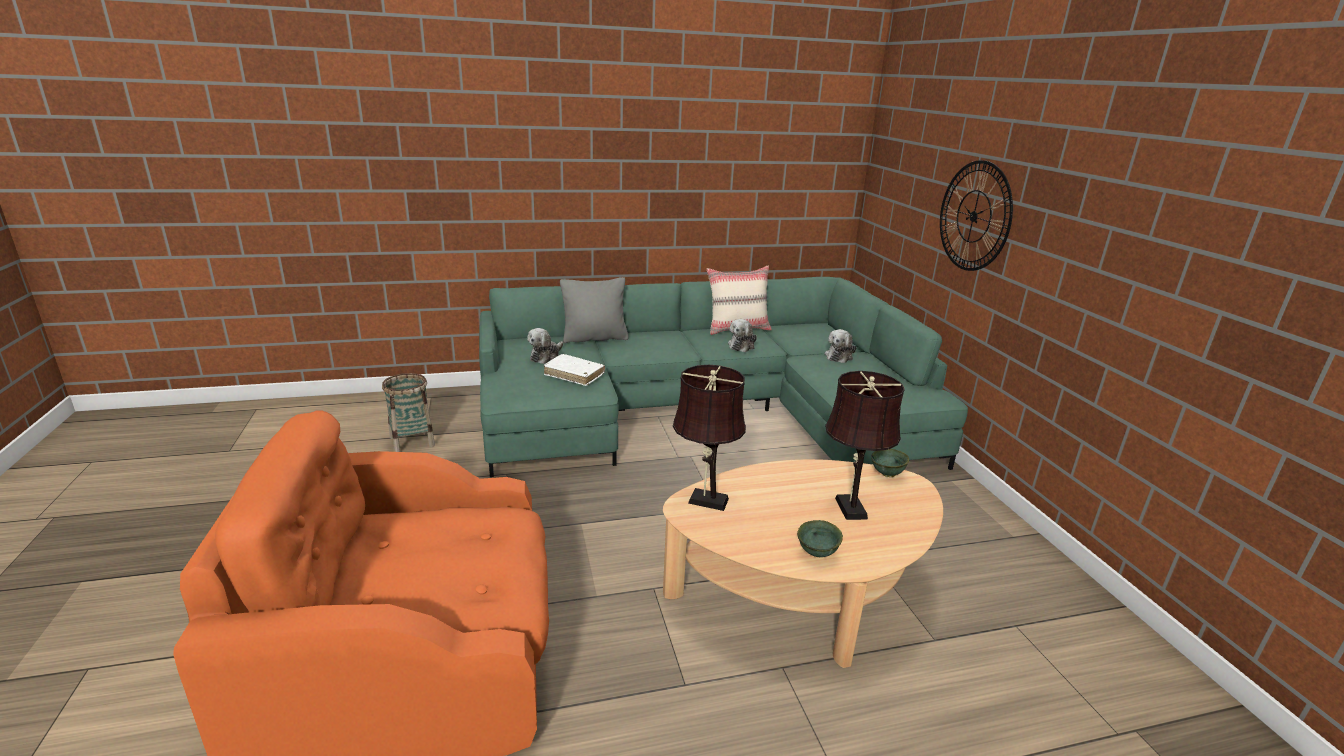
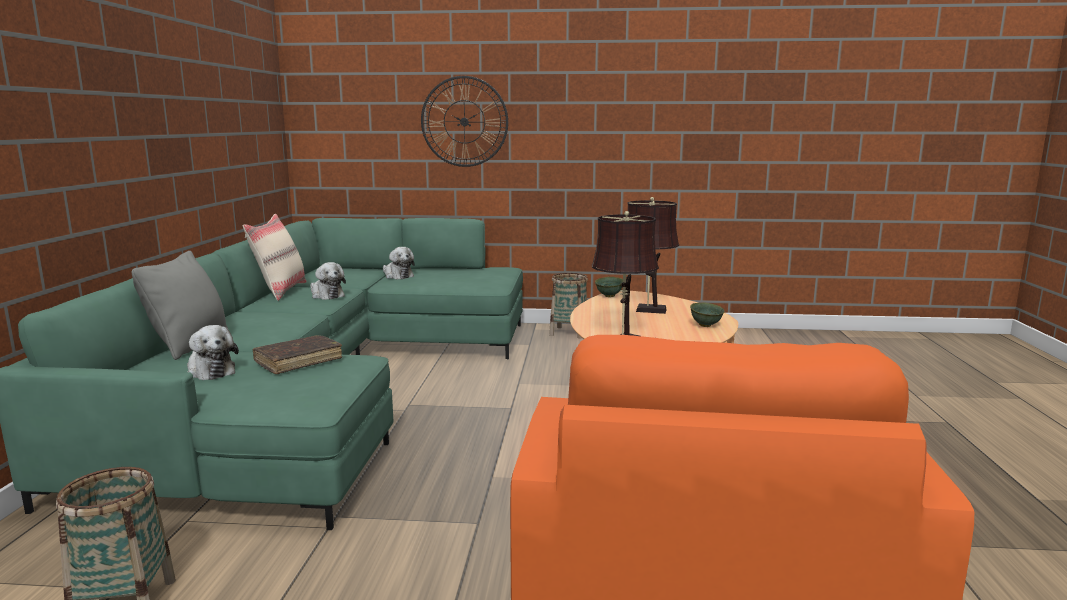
camera: 70 degrees left, 10 degrees down
white book [544,354,605,386] -> brown book [252,335,342,374]
none -> basket [549,273,588,338]

